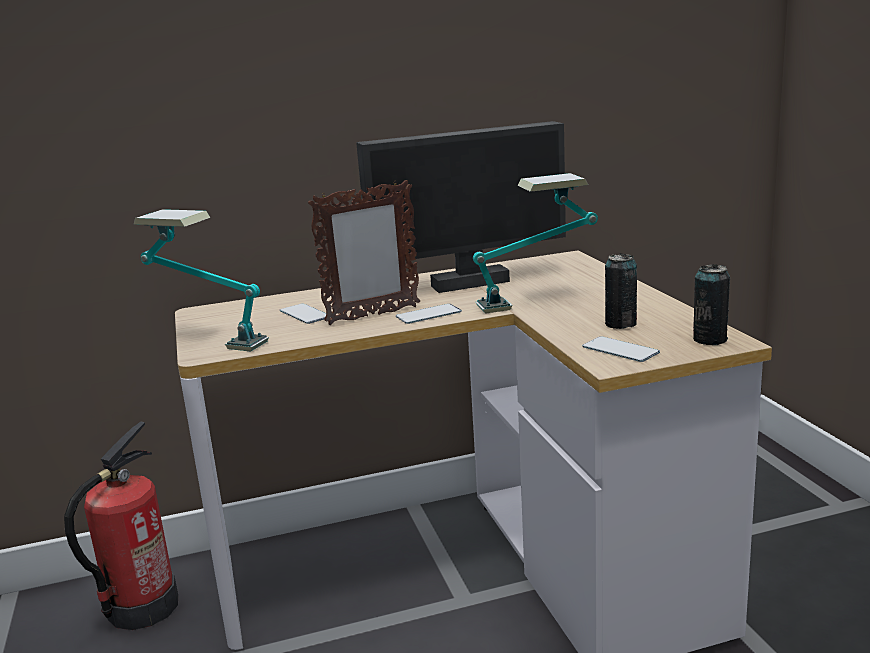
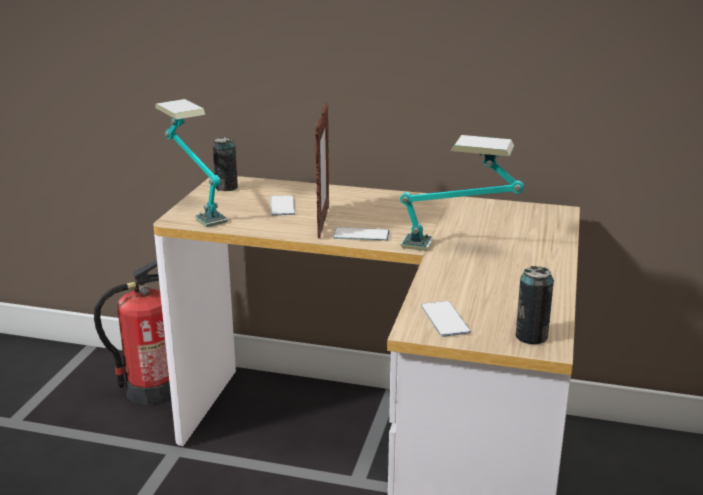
camera: 30 degrees right, 5 degrees up
picture frame [308,180,420,325] -> picture frame turned 90 degrees counterclockwise [315,102,329,238]
monitor [356,121,566,293] -> none
can [605,253,637,329] -> can moved to [213,137,238,191]

